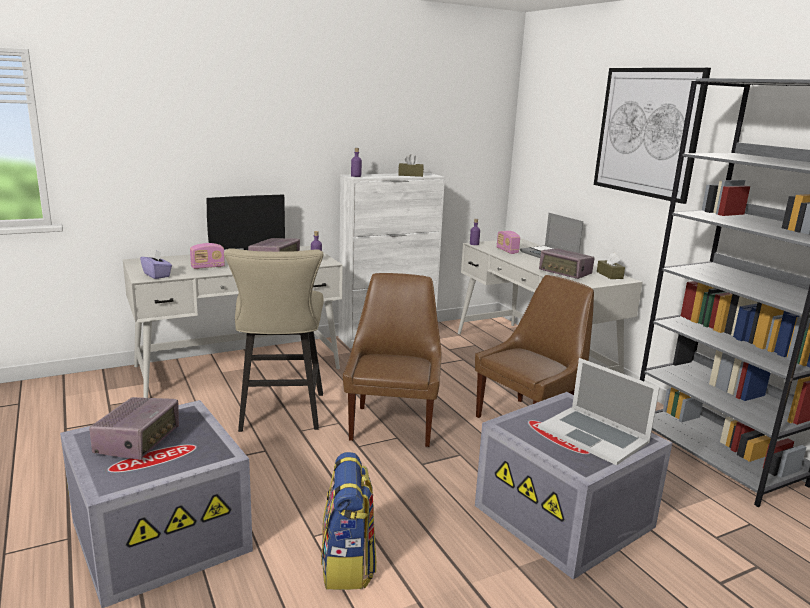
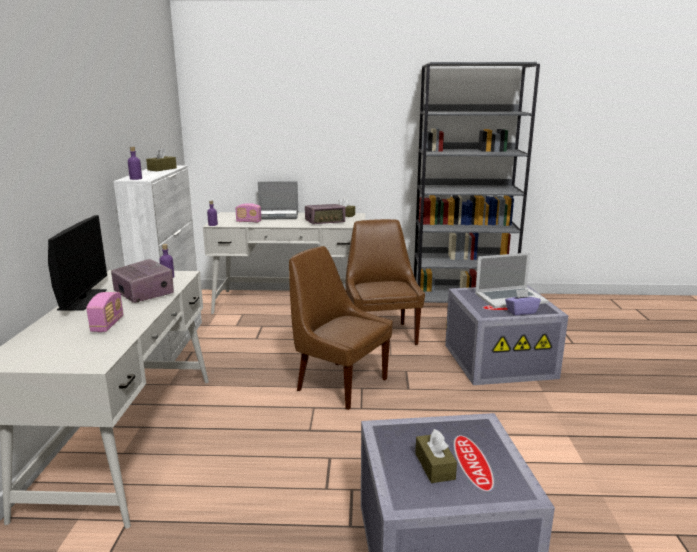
camera: 60 degrees left, 0 degrees up
radio [89,397,179,460] -> brown tissue box [415,429,457,483]
purple tissue box [140,250,172,279] -> purple tissue box moved to [505,289,541,315]
beige stool [224,248,324,432] -> none
backpack [321,452,376,590] -> none
picture [594,68,711,204] -> none

